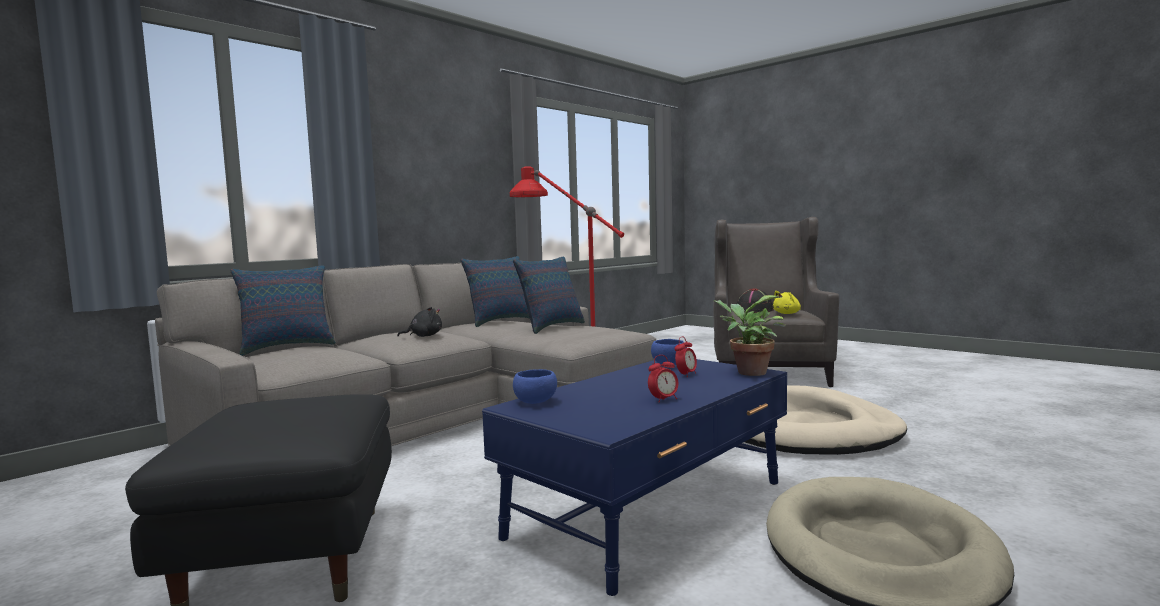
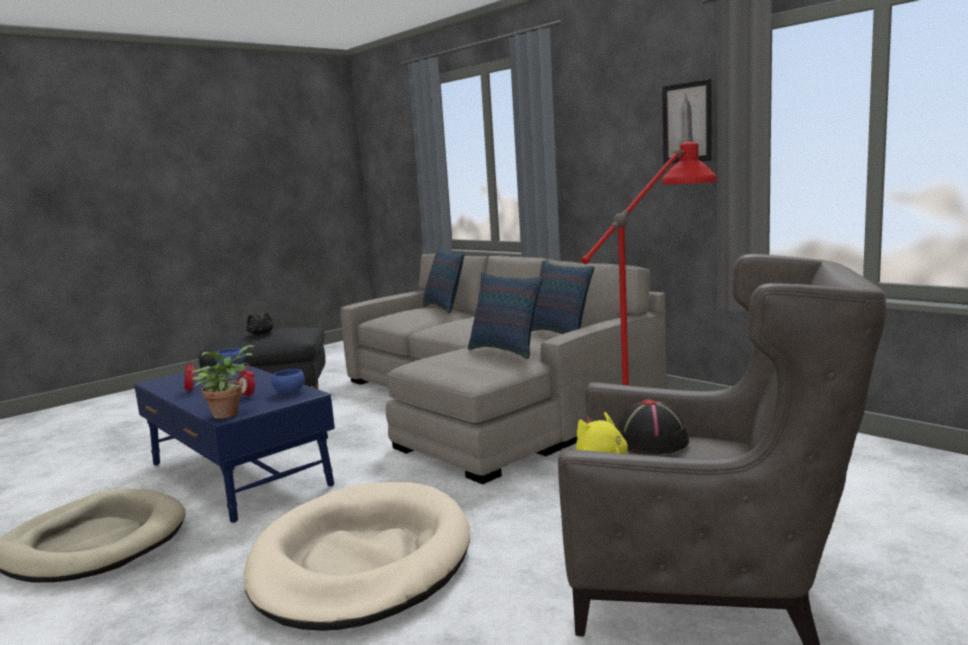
camera: 95 degrees right, 5 degrees up
black plush toy [397,307,442,337] -> black plush toy moved to [246,312,274,335]
none -> picture [662,79,712,164]

